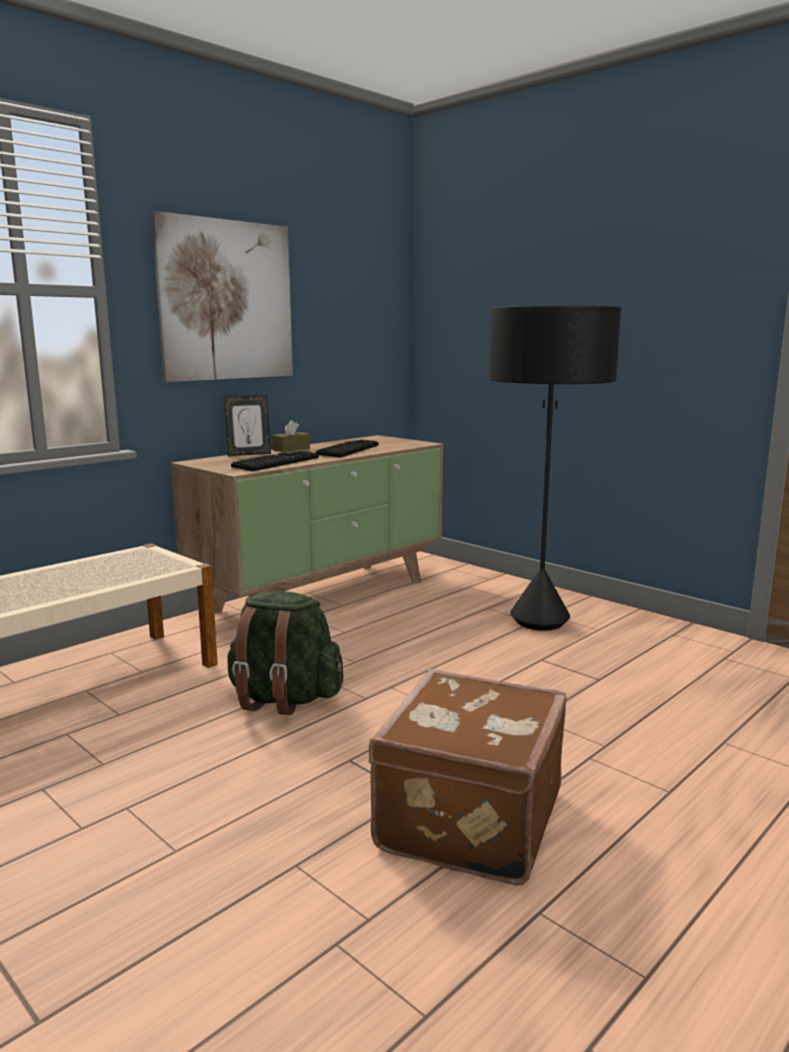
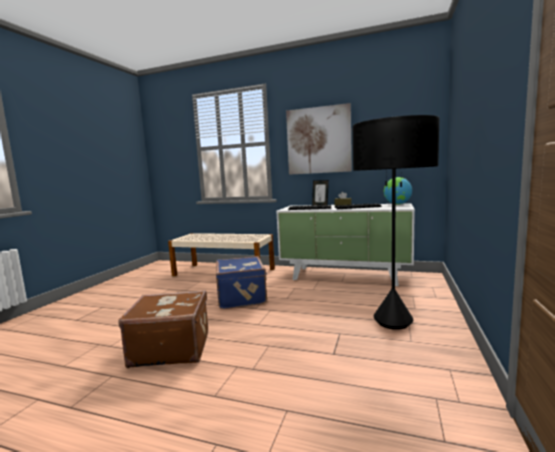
camera: 65 degrees right, 5 degrees down
green dresser [171,435,443,613] -> white dresser [276,203,415,286]
green backpack [227,591,343,715] -> blue suitcase [216,256,267,309]
none -> globe [384,177,412,205]

